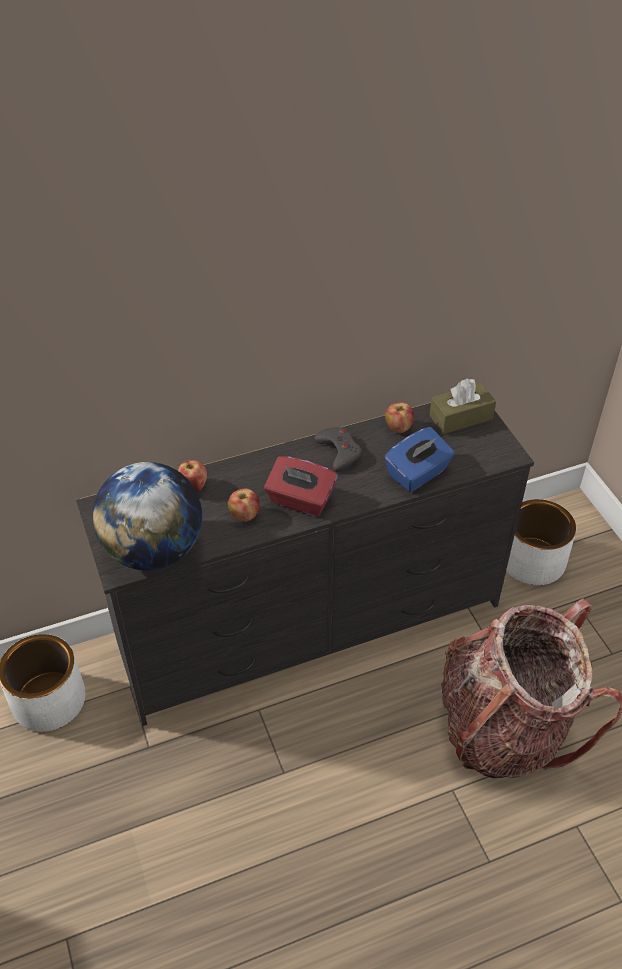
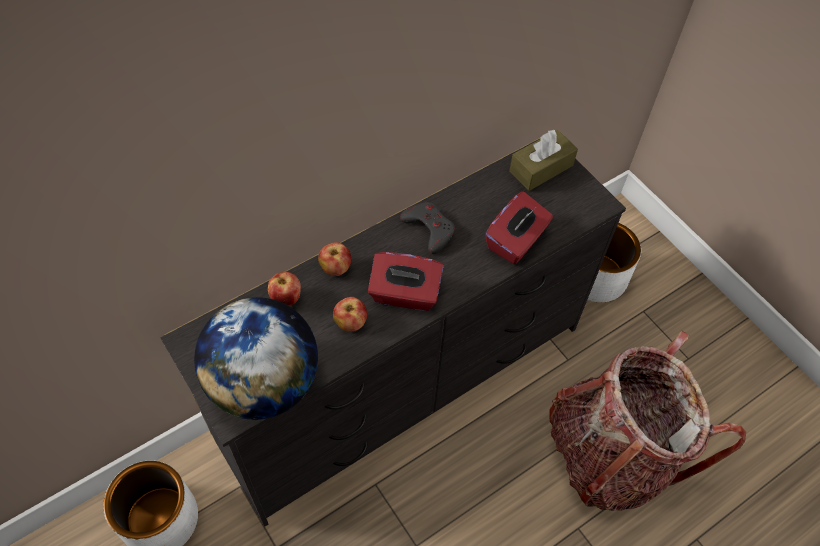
camera: 15 degrees left, 10 degrees up
apple [385,402,414,433] -> apple moved to [318,242,352,276]
blue tissue box [385,427,455,492] -> red tissue box [485,191,553,264]

